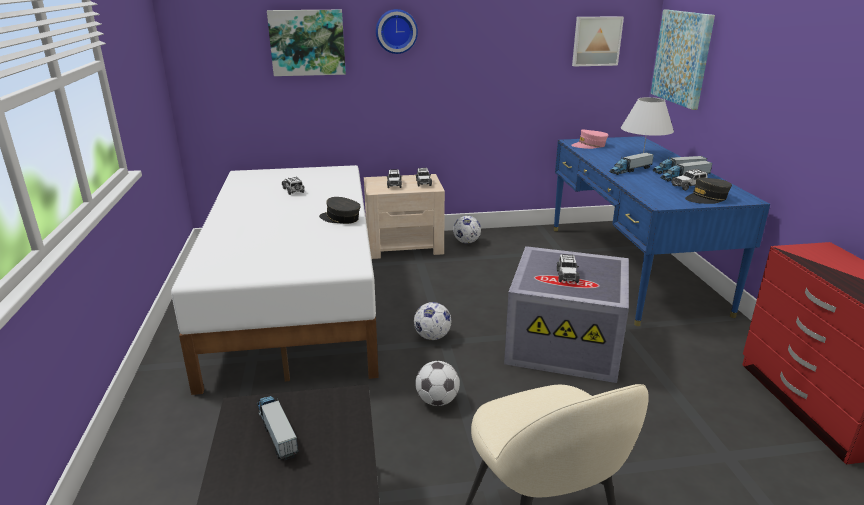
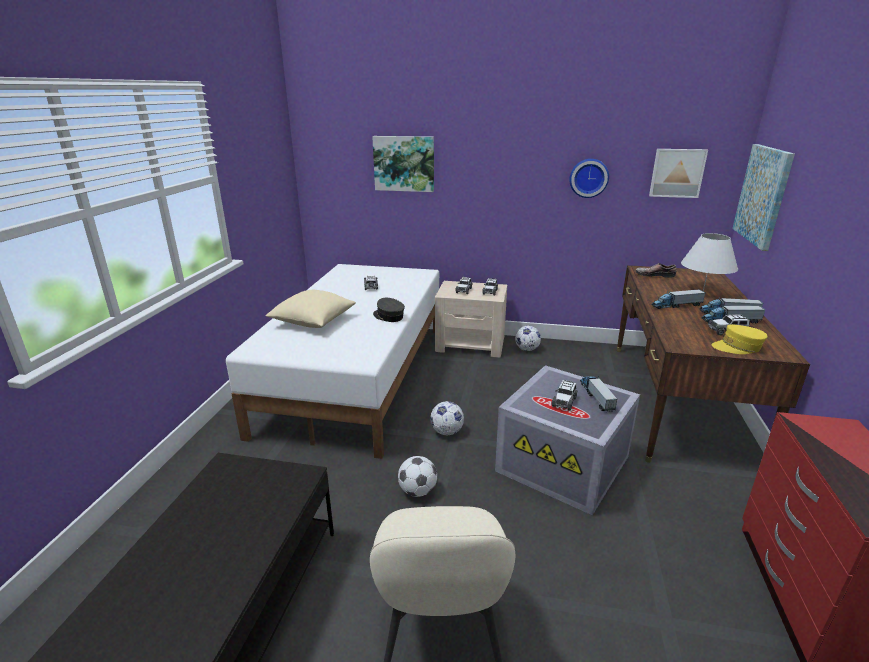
camera: 20 degrees right, 0 degrees up
toy truck [257,396,298,460] -> toy truck moved to [580,376,617,412]
wall clock [376,9,418,54] -> wall clock moved to [569,159,609,198]
blue desk [554,136,770,326] -> brown desk [617,265,810,463]
pink cap [572,130,608,149] -> shoe [635,263,677,278]
grey cap [685,178,732,204] -> yellow cap [711,324,768,354]
none -> beige pillow [265,290,356,328]

